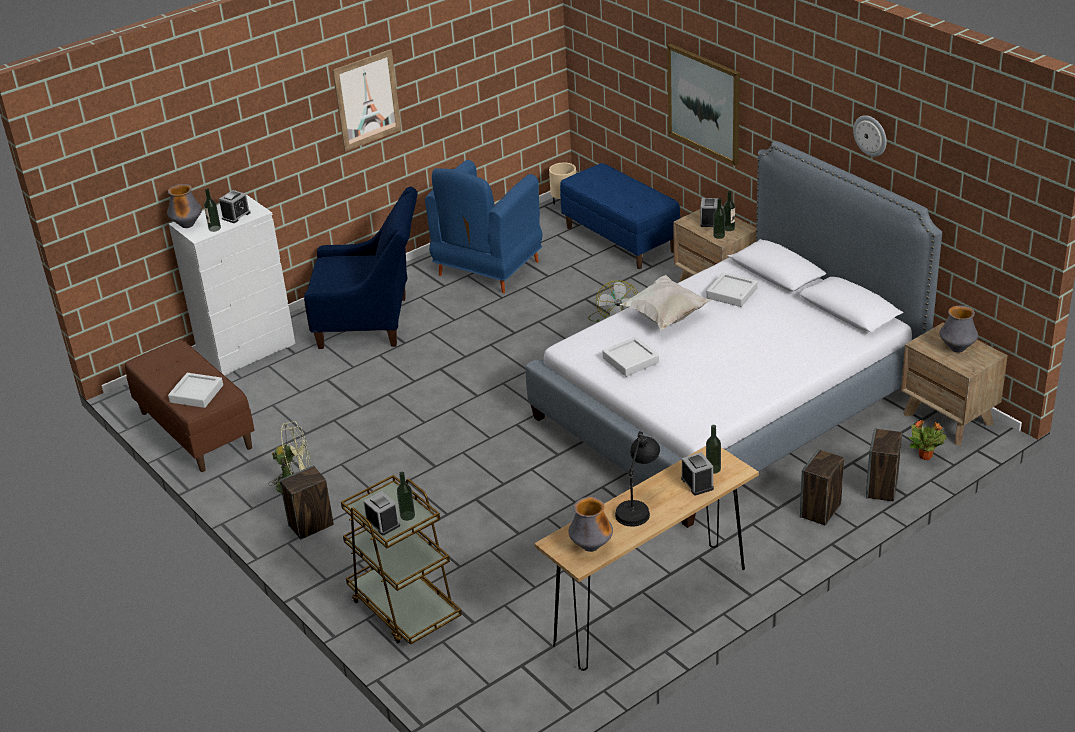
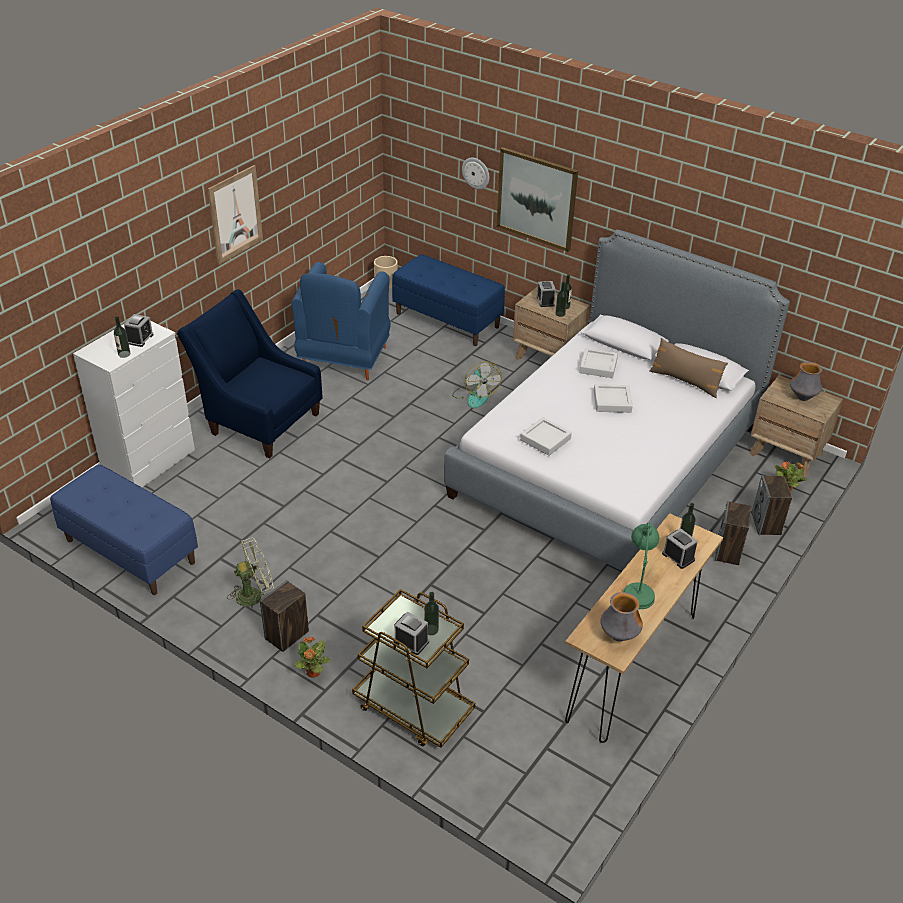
camera: 20 degrees left, 5 degrees up
brown bench [125,339,254,472] -> blue bench [50,464,198,595]
vase [167,184,202,228] -> none
grey tray [168,373,223,408] -> grey tray moved to [594,384,633,413]
blue armchair [304,187,418,349] -> blue armchair turned 135 degrees counterclockwise [177,289,322,459]
black table lamp [615,431,660,527] -> green table lamp [624,522,659,609]
white pillow [619,275,712,331] -> none
wall clock [853,115,887,157] -> wall clock moved to [462,158,489,189]
none -> potted plant [294,637,331,678]
none -> brown pillow [650,338,728,398]

